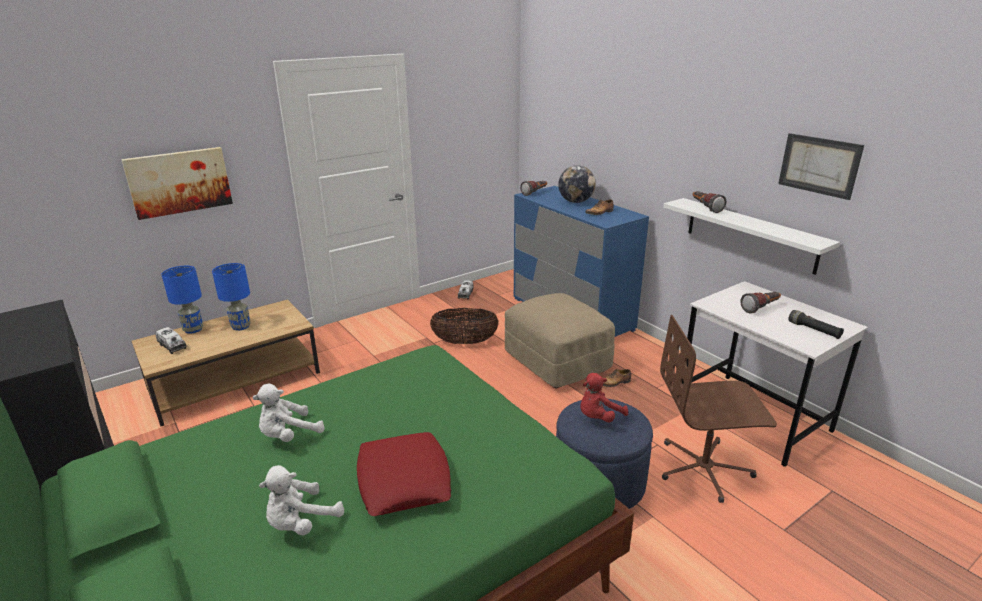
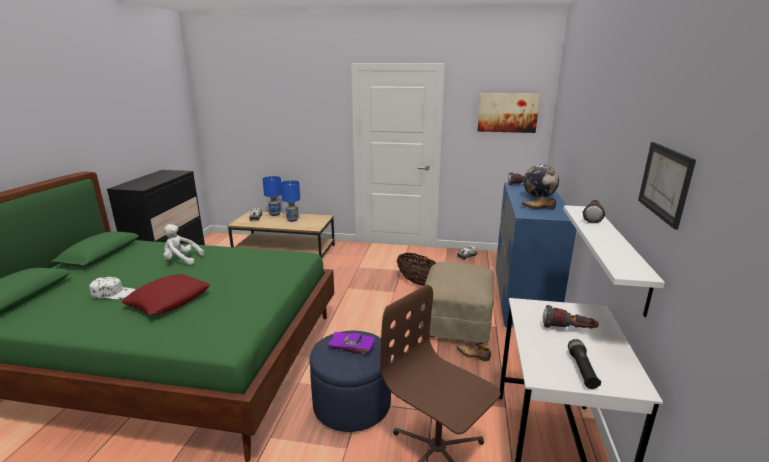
camera: 45 degrees right, 5 degrees down
picture [121,147,233,220] -> picture moved to [478,93,540,133]
white plush toy [259,465,344,535] -> white cap [89,277,136,299]
red plush toy [580,373,628,422] -> purple toy car [328,332,375,355]

